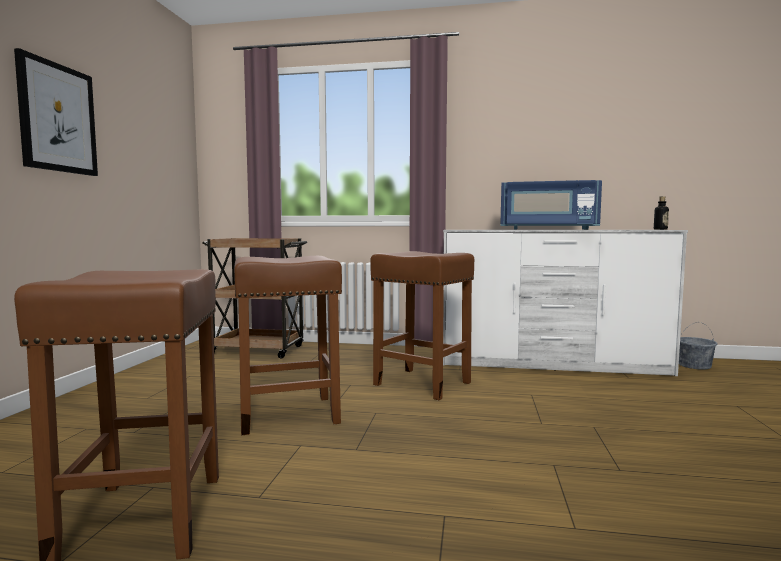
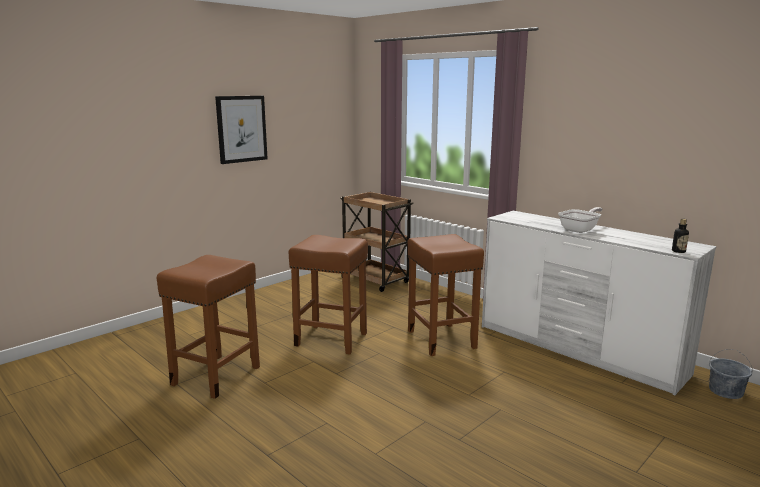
camera: 35 degrees right, 10 degrees up
blue microwave [500,180,602,230] -> frying pan [558,207,602,233]

